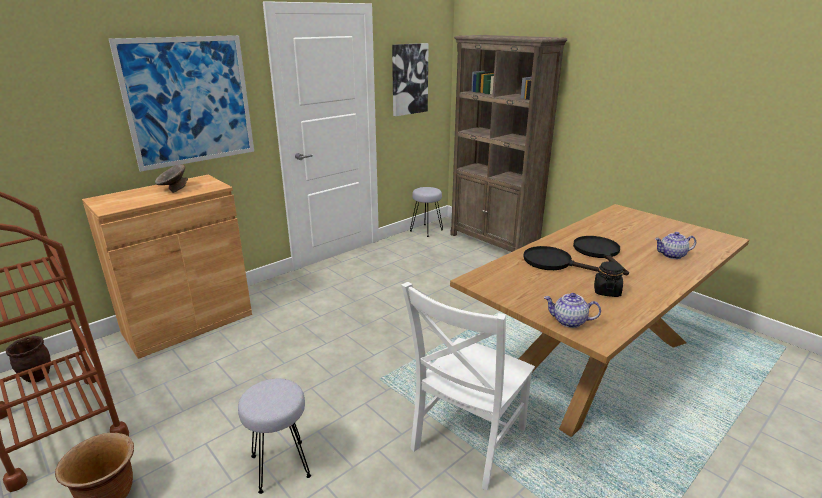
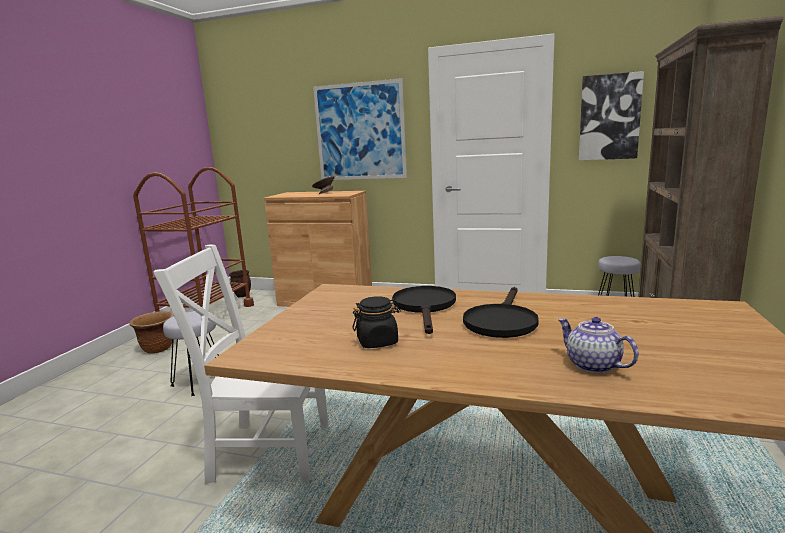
camera: 60 degrees right, 10 degrees down
teapot [544,293,601,328] -> none
black frying pan [573,236,629,275] -> black frying pan turned 150 degrees clockwise [463,287,539,338]

